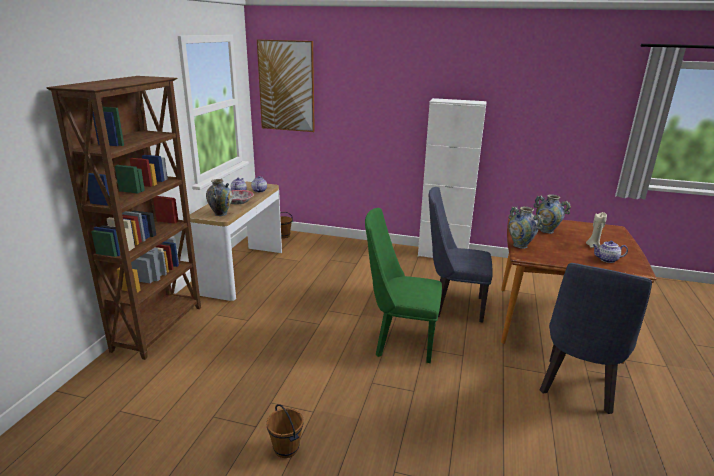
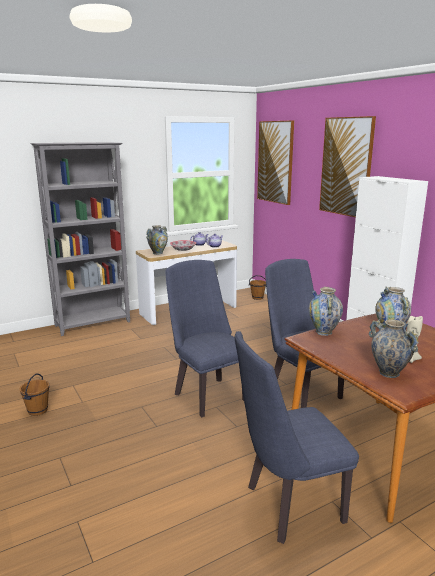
camera: 45 degrees right, 5 degrees down
brown bookcase [46,76,201,360] -> grey bookcase [30,142,130,336]
green chair [365,208,442,363] -> blue chair [166,260,244,417]
teapot [593,241,628,263] -> vase [369,319,419,378]
none -> picture [319,116,376,217]

